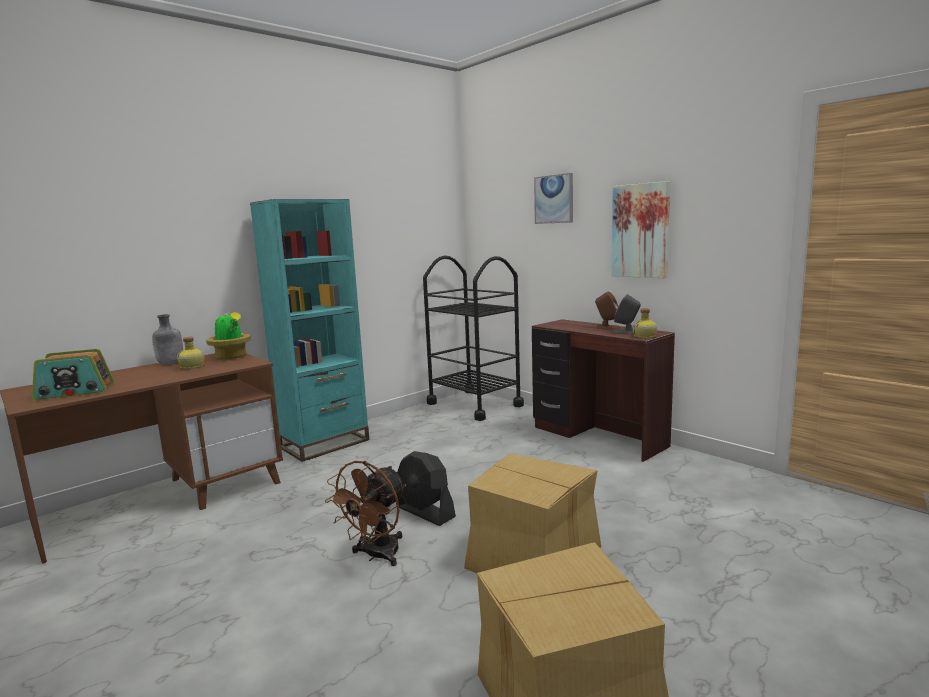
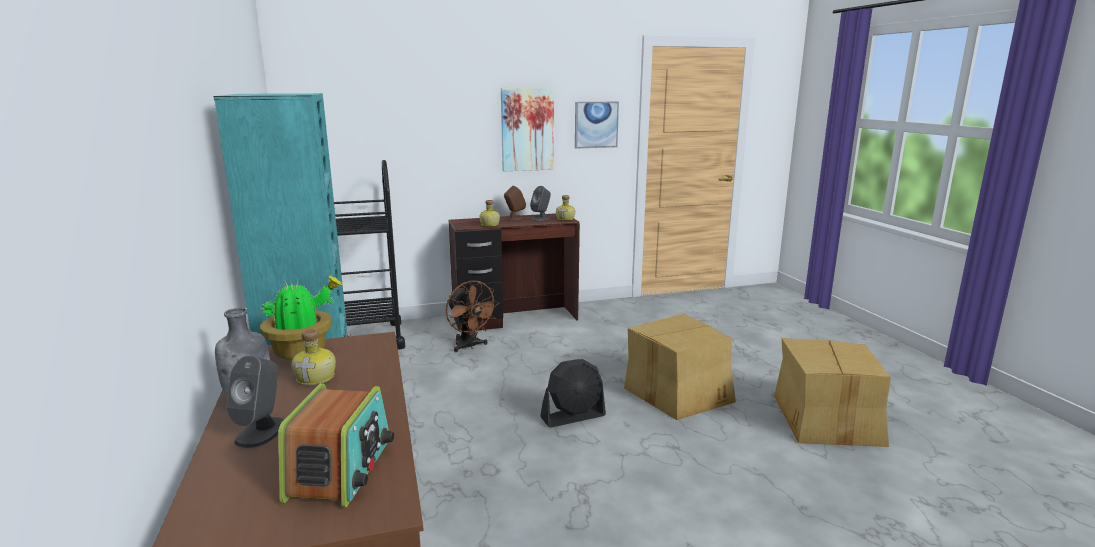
camera: 65 degrees left, 5 degrees up
brown fan [325,461,406,566] -> brown fan moved to [446,280,498,352]
picture [534,173,573,224] -> picture moved to [575,102,619,149]
none -> grey speaker [226,355,284,448]
none -> bottle [479,200,500,226]

